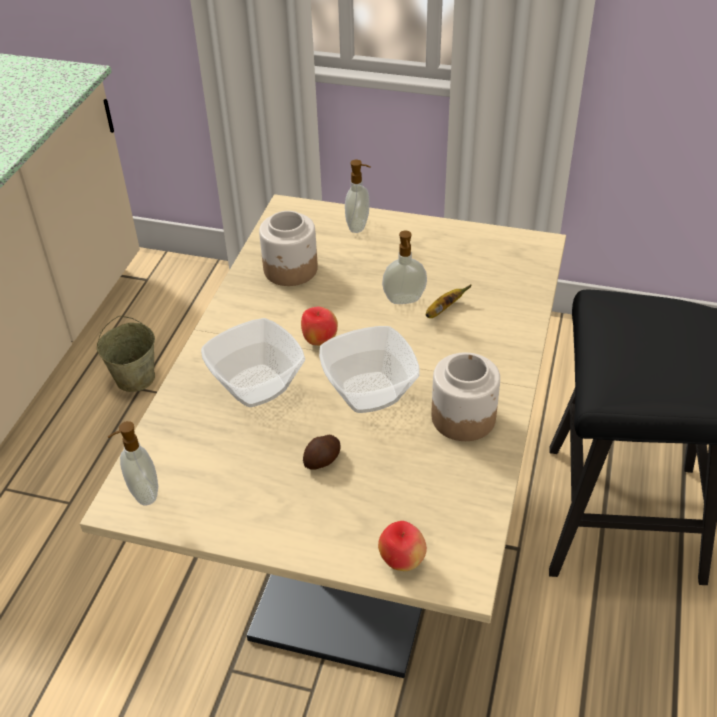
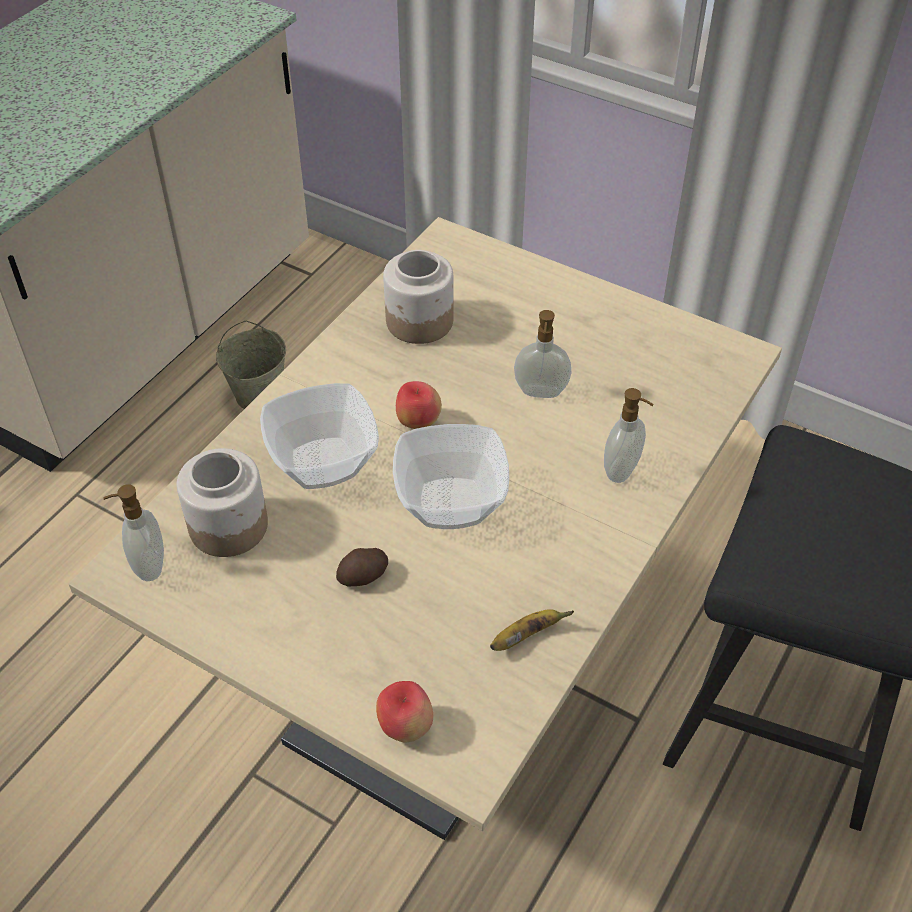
camera: 15 degrees right, 5 degrees up
soap dispenser [345,160,371,233] -> soap dispenser moved to [604,388,653,483]
banana [426,285,471,318] -> banana moved to [490,609,574,651]
jar [431,353,500,441] -> jar moved to [177,448,268,557]

